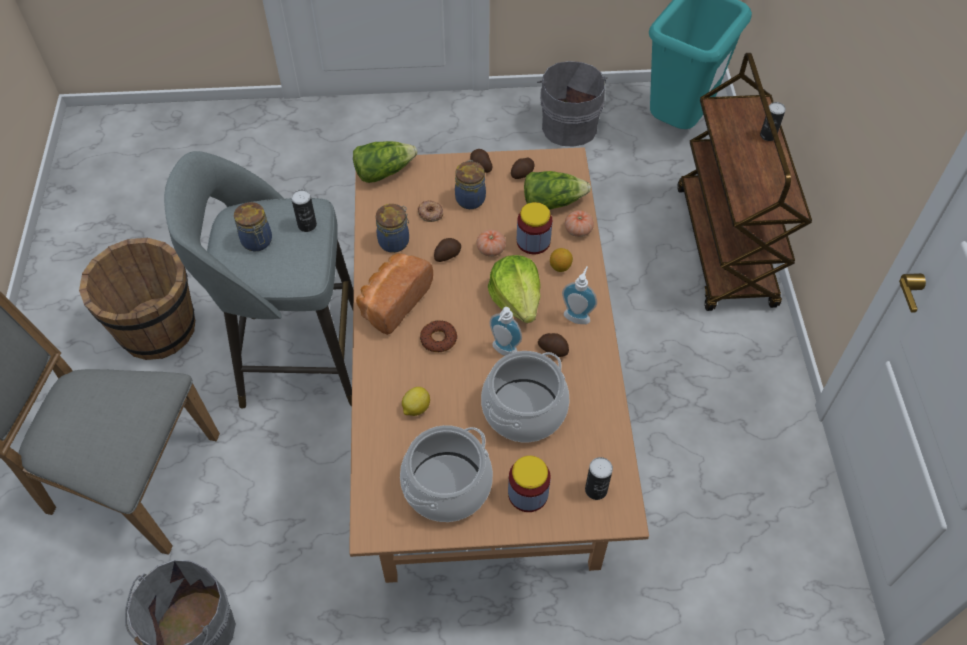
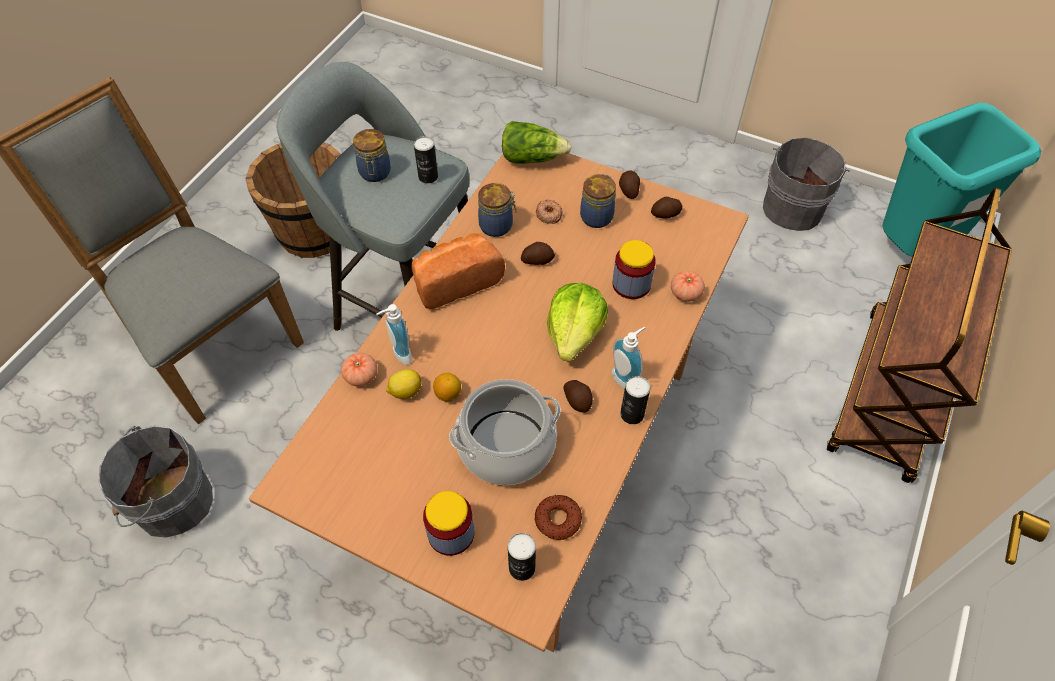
camera: 30 degrees right, 0 degrees up
cooking pot [400,425,493,522] -> none
donut [420,320,457,352] -> donut moved to [534,495,582,540]
tomato [477,229,506,257] -> tomato moved to [341,353,378,387]
soap dispenser [490,307,522,356] -> soap dispenser moved to [376,304,412,365]
lettuce [524,171,591,210] -> none
lemon [550,248,573,272] -> lemon moved to [433,373,461,401]
can [760,102,786,141] -> can moved to [620,376,651,424]

